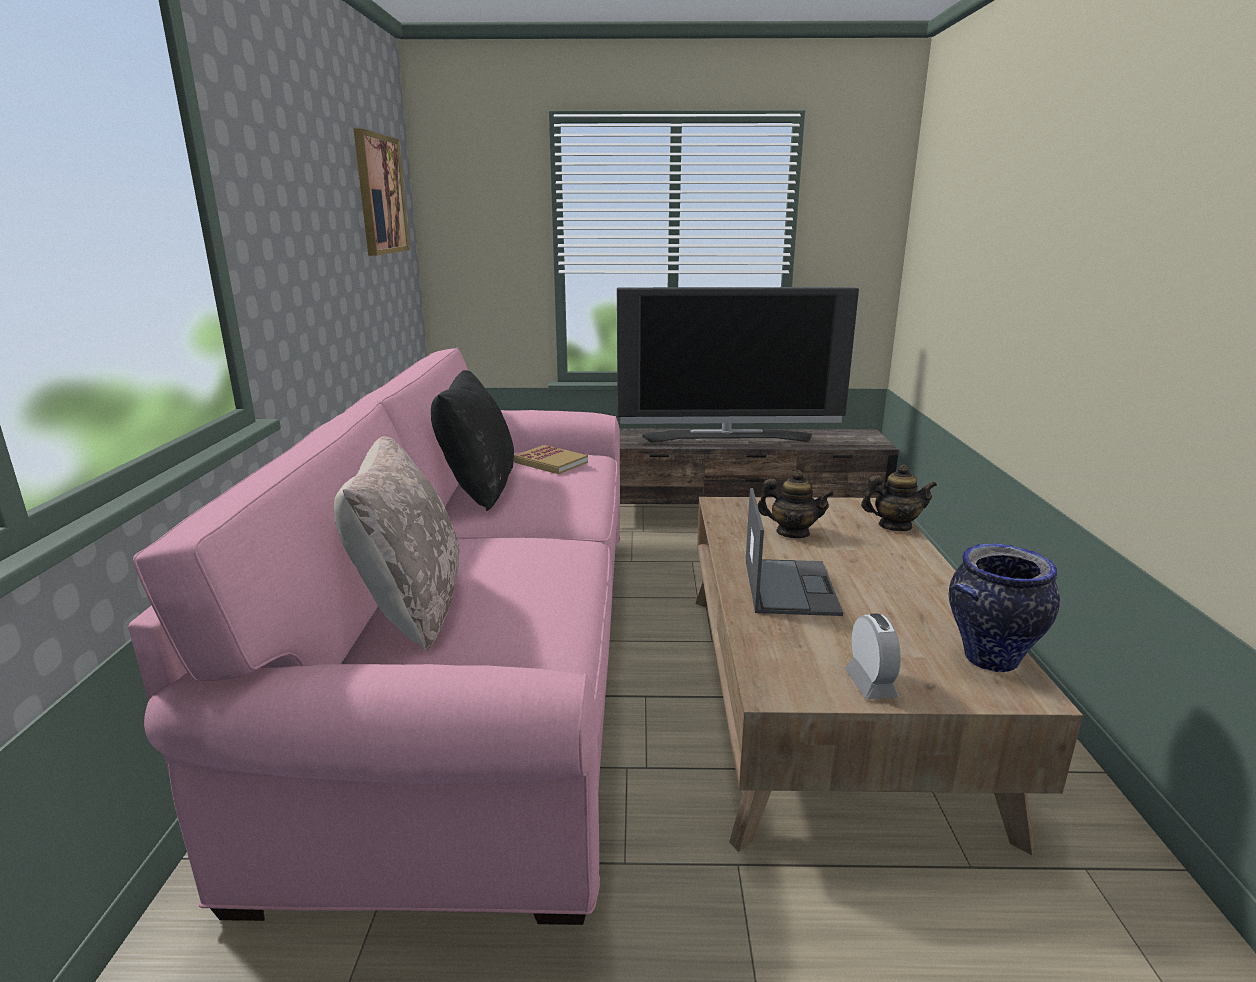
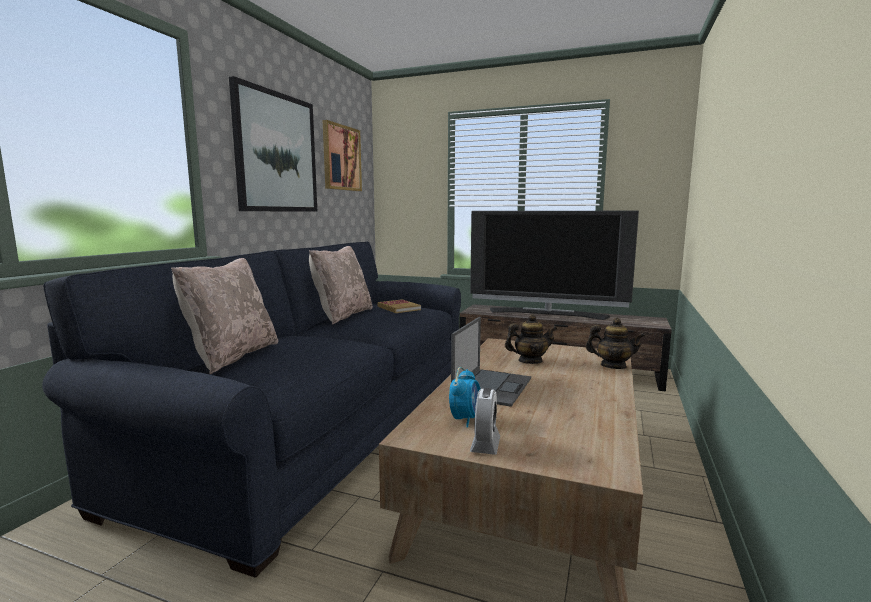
camera: 20 degrees right, 10 degrees down
pink sofa [128,348,620,925] -> blue sofa [42,242,461,578]
black pillow [431,370,514,511] -> beige pillow [309,246,373,325]
teapot [758,470,834,538] -> teapot turned 45 degrees counterclockwise [505,314,557,364]
vase [949,544,1060,672] -> none
none -> picture [229,76,318,212]
none -> alarm clock [449,367,480,428]

